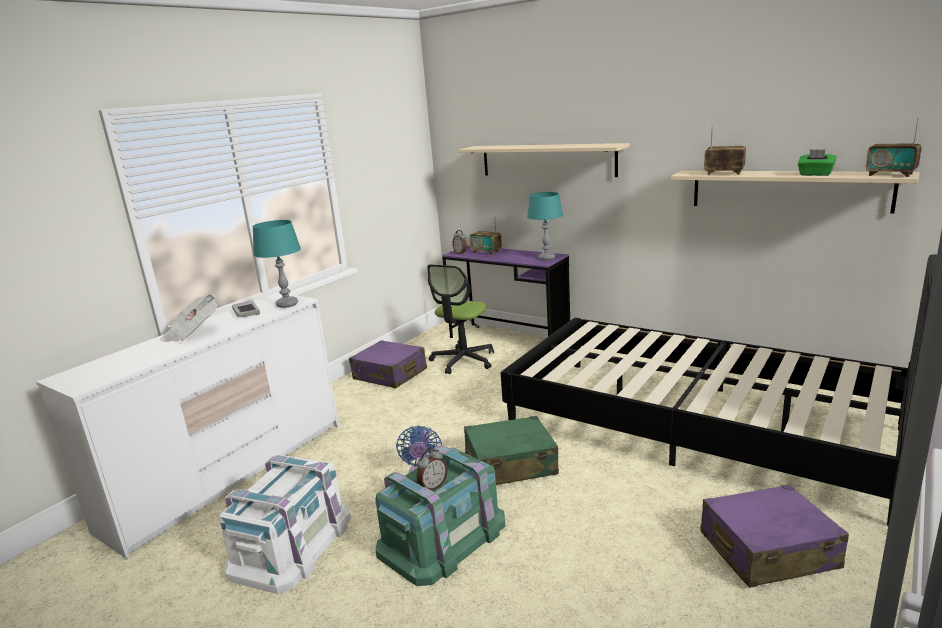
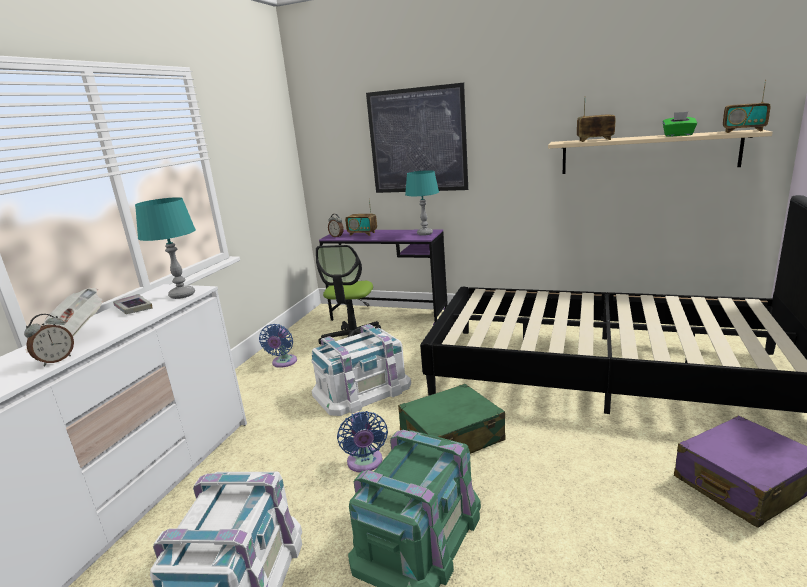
camera: 15 degrees left, 0 degrees up
purple suitcase [349,340,427,388] -> blue fan [259,324,297,368]
alarm clock [417,448,448,490] -> alarm clock moved to [24,314,74,366]
beige shelf [458,143,630,177] -> picture [366,83,468,193]
none -> white storage box [311,324,411,416]

